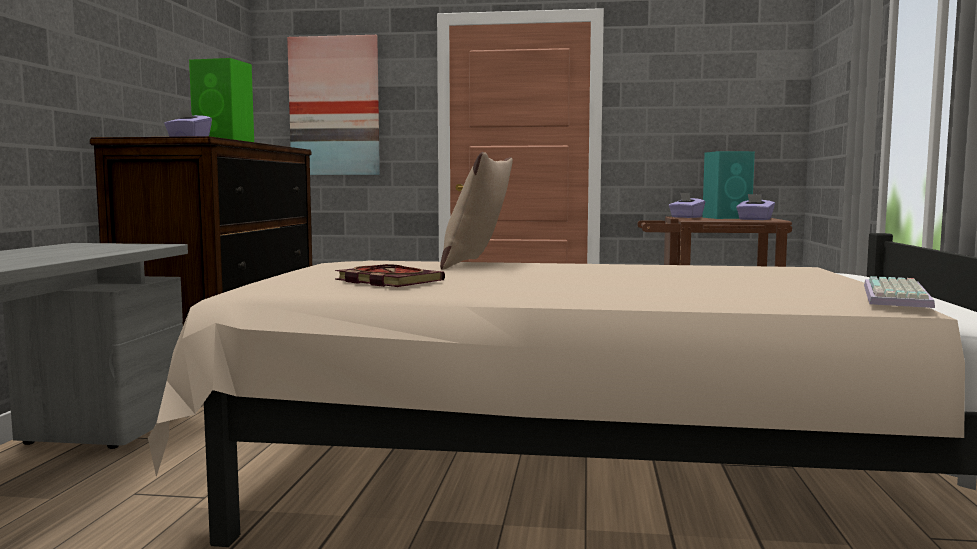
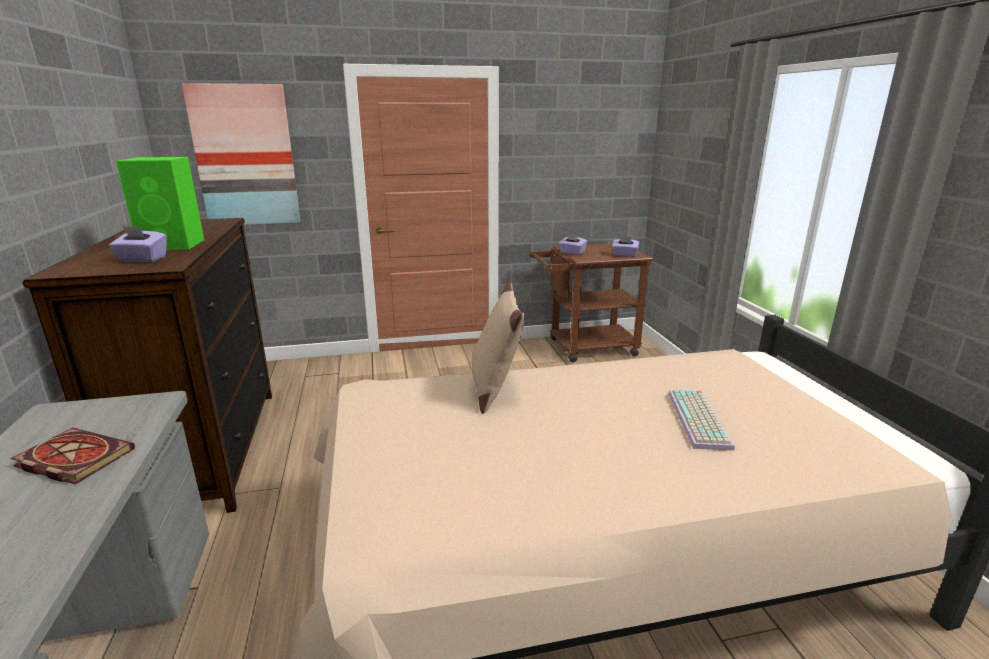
camera: 20 degrees left, 15 degrees up
book [335,264,445,287] -> book moved to [10,428,135,485]
turquoise speaker [702,151,755,219] -> none
keyboard [864,276,935,308] -> keyboard moved to [668,390,735,451]

